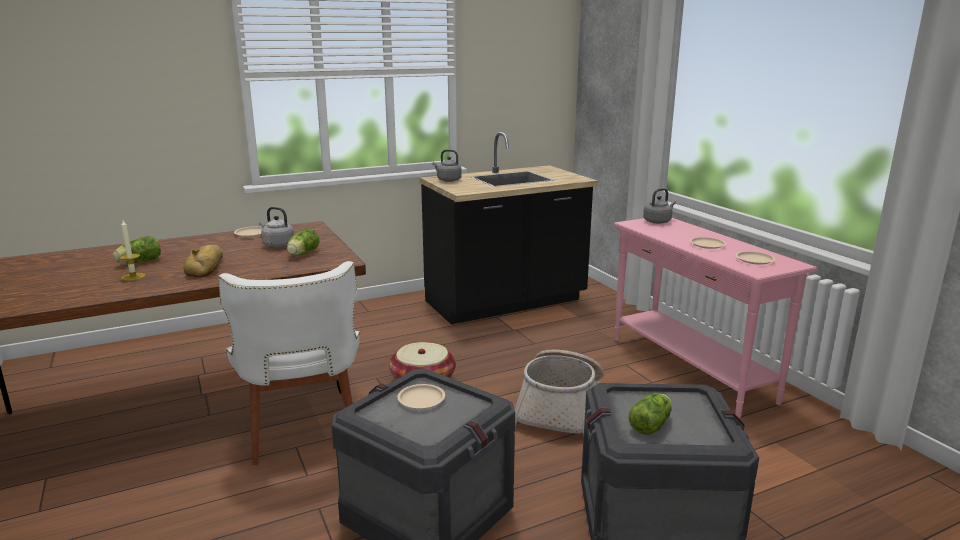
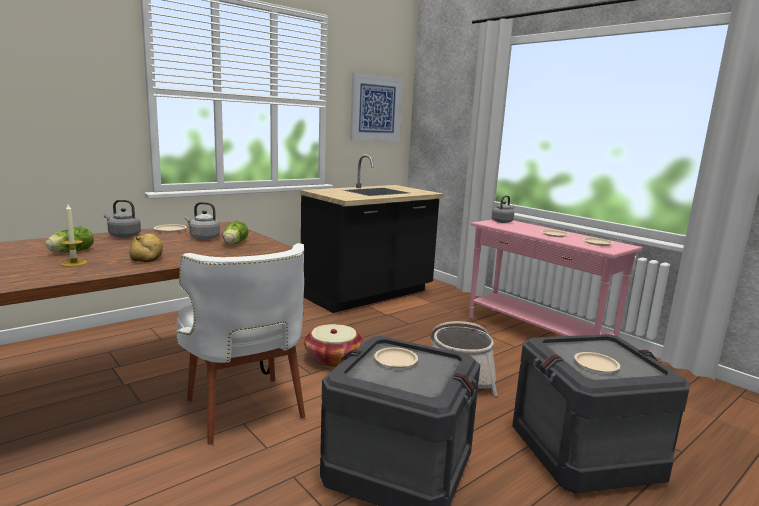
camera: 15 degrees left, 5 degrees down
grey kettle [433,150,462,182] -> grey kettle moved to [104,200,141,238]
lettuce [629,393,672,435] -> beige plate [574,352,620,372]
none -> picture [350,72,403,141]

